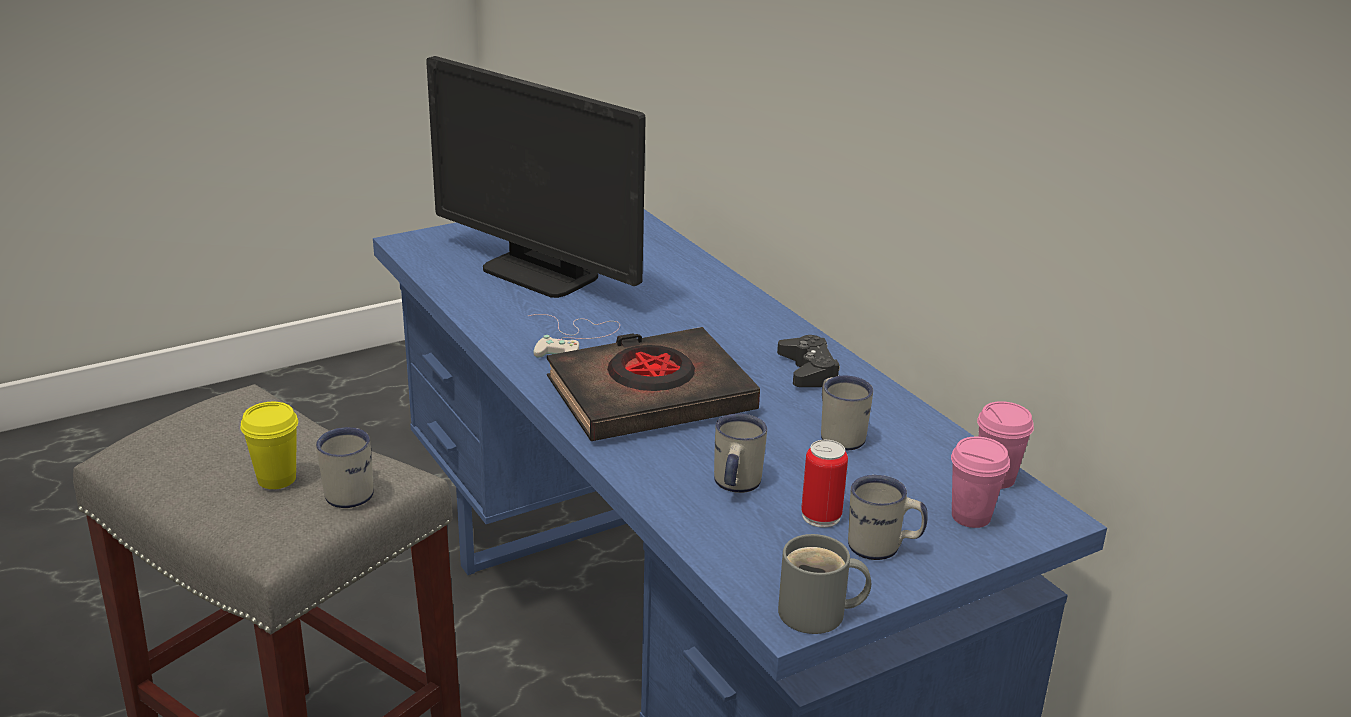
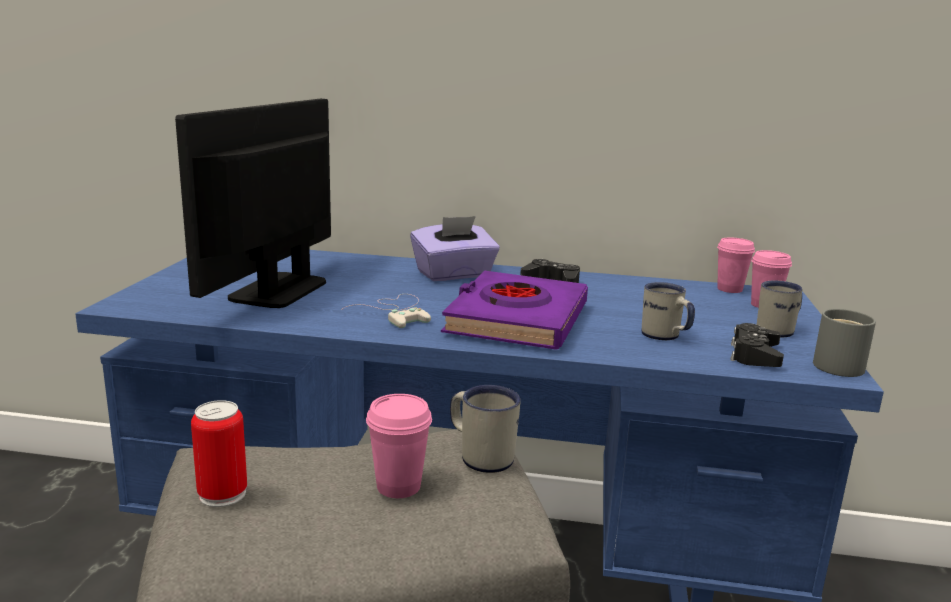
camera: 50 degrees left, 10 degrees down
yellow cup [240,402,298,489] -> pink cup [366,394,432,498]
monitor [426,56,646,298] -> monitor turned 120 degrees clockwise [175,99,331,308]
black book [547,327,760,441] -> purple book [441,271,588,350]
can [801,440,848,528] -> can moved to [191,400,247,507]
white mug [821,375,873,451] -> none
none -> purple tissue box [410,216,500,281]
none -> black game controller [731,323,784,367]

